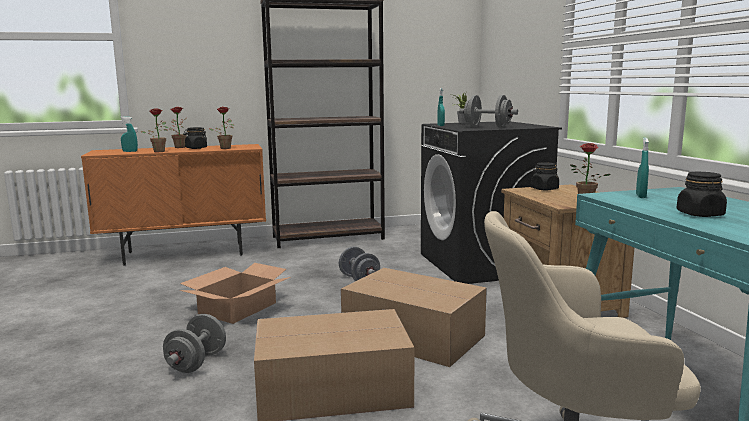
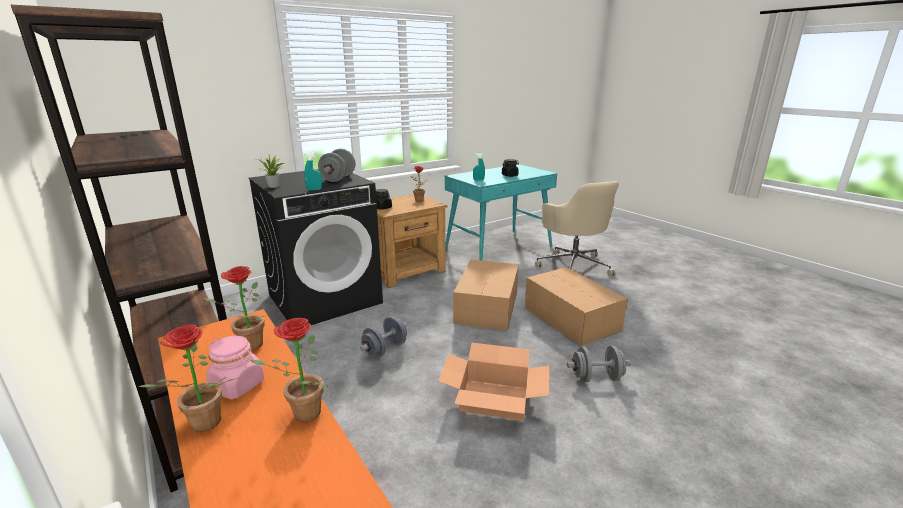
camera: 110 degrees left, 10 degrees up
turquoise spray bottle [120,116,138,152] -> none
black jar [183,127,207,149] -> pink jar [206,336,264,399]

